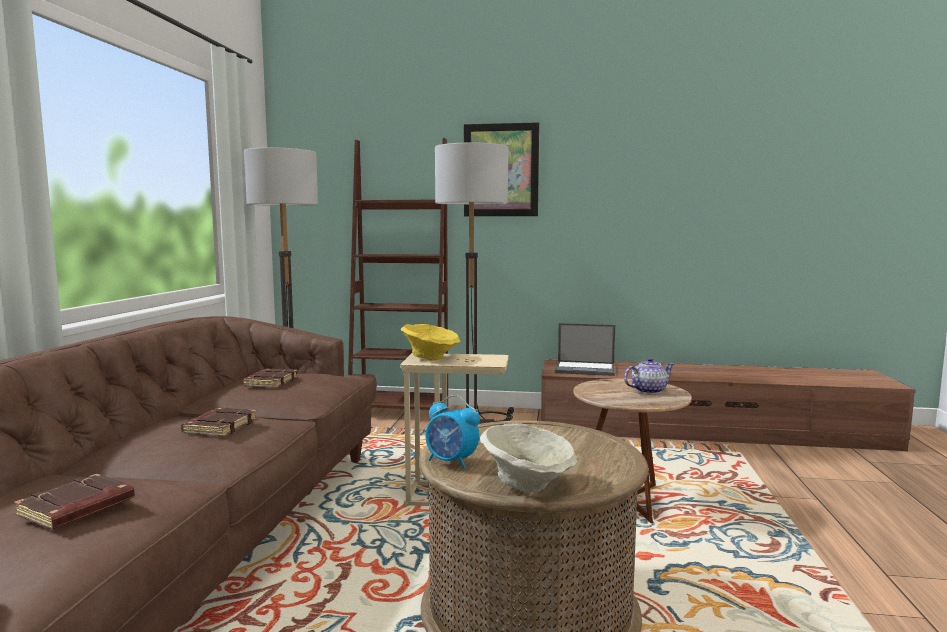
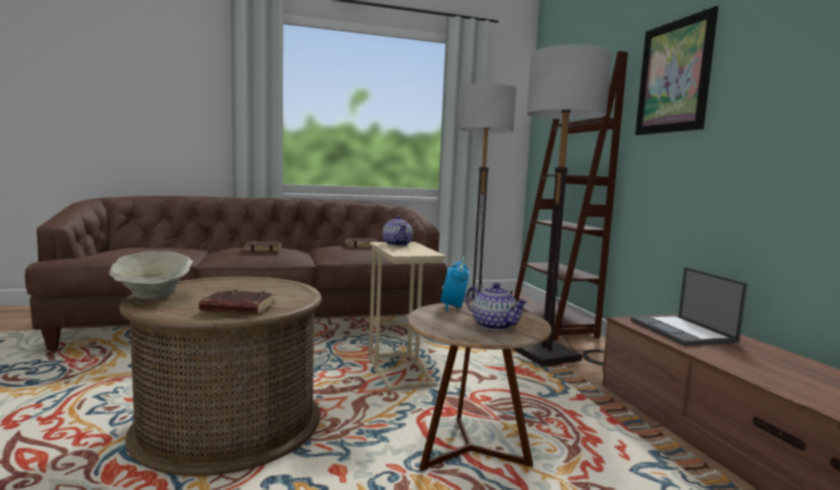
camera: 65 degrees right, 0 degrees up
brown book [14,474,135,529] -> brown book moved to [199,290,276,314]
yellow bowl [401,324,460,360] -> teapot [383,215,413,246]
alarm clock [426,395,480,468] -> alarm clock moved to [440,257,469,312]

